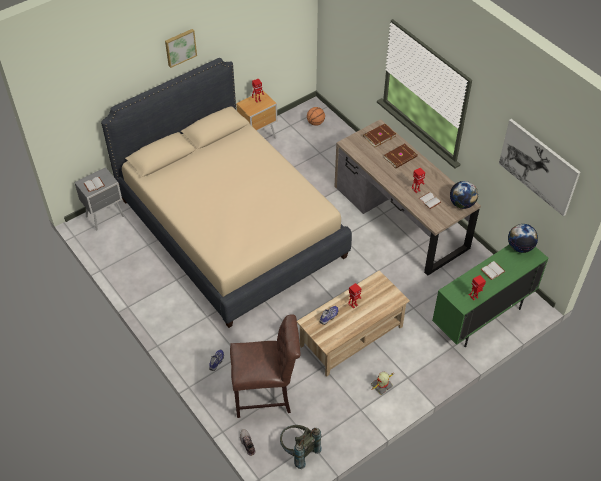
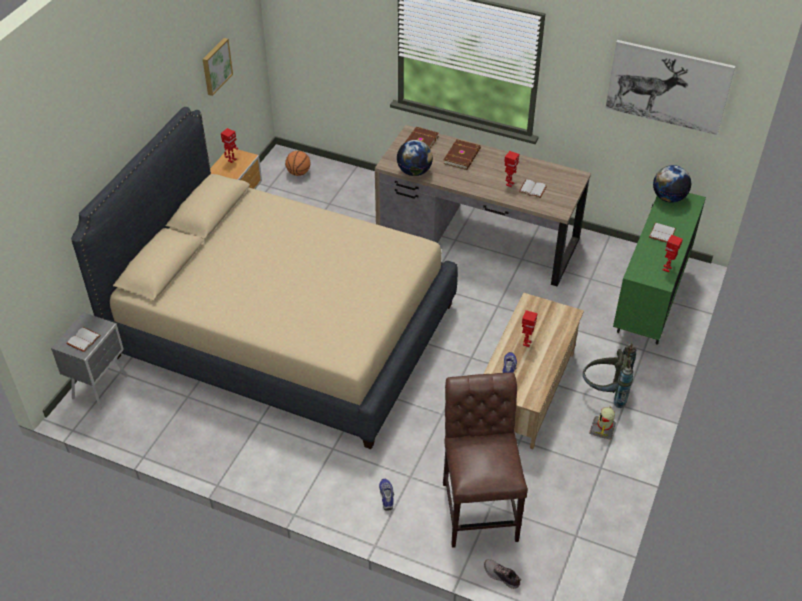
camera: 30 degrees left, 5 degrees down
picture [165,29,197,68] -> picture moved to [203,38,233,96]
brown chair [230,314,301,418] -> brown chair turned 60 degrees counterclockwise [443,373,528,548]
grey backpack [280,425,322,469] -> grey backpack moved to [583,343,637,408]
globe [450,181,478,209] -> globe moved to [397,140,433,176]

